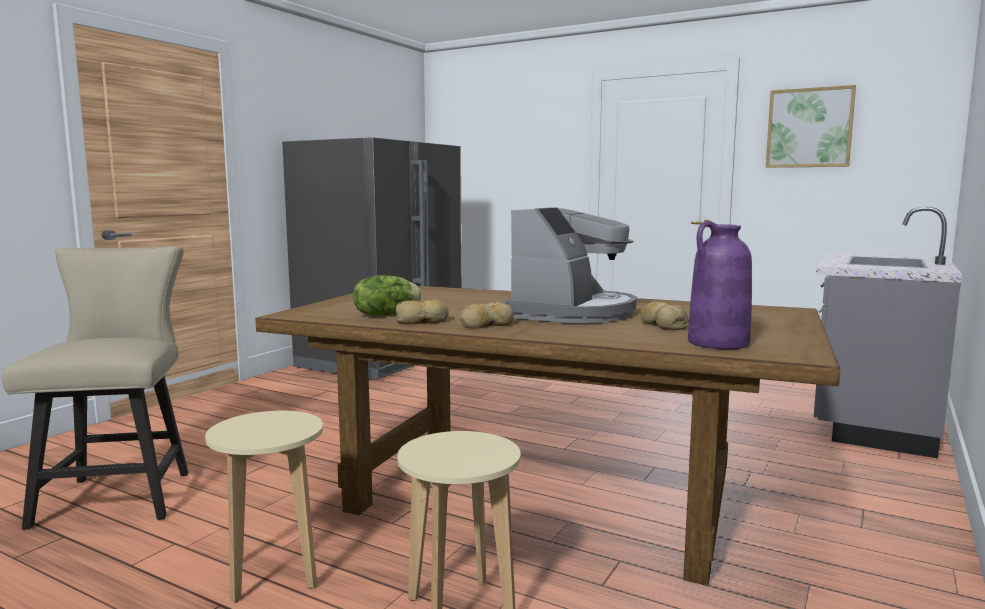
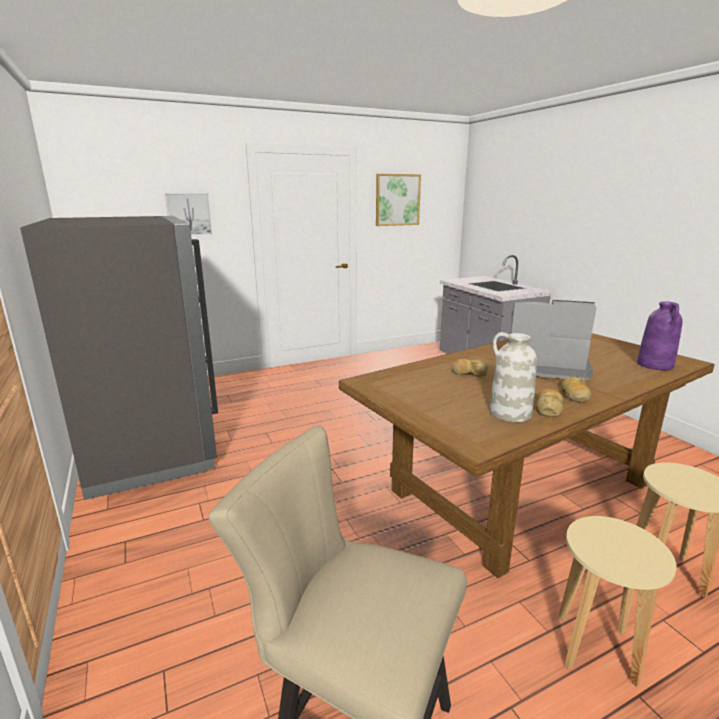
camera: 55 degrees left, 10 degrees up
lettuce [353,275,422,316] -> white vase [489,332,537,422]
coffee machine [505,207,637,323] -> coffee machine turned 45 degrees counterclockwise [510,300,596,381]
bread [640,302,689,330] -> bread moved to [452,359,488,377]
none -> picture [165,193,213,235]

